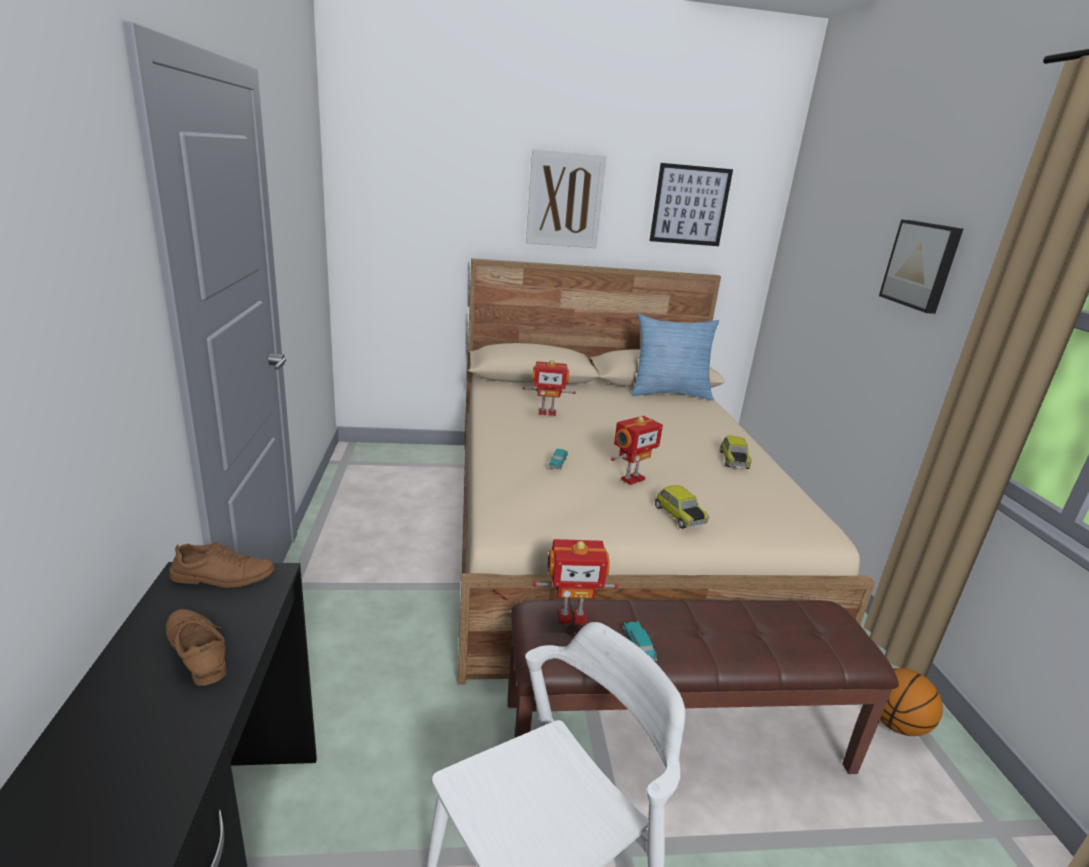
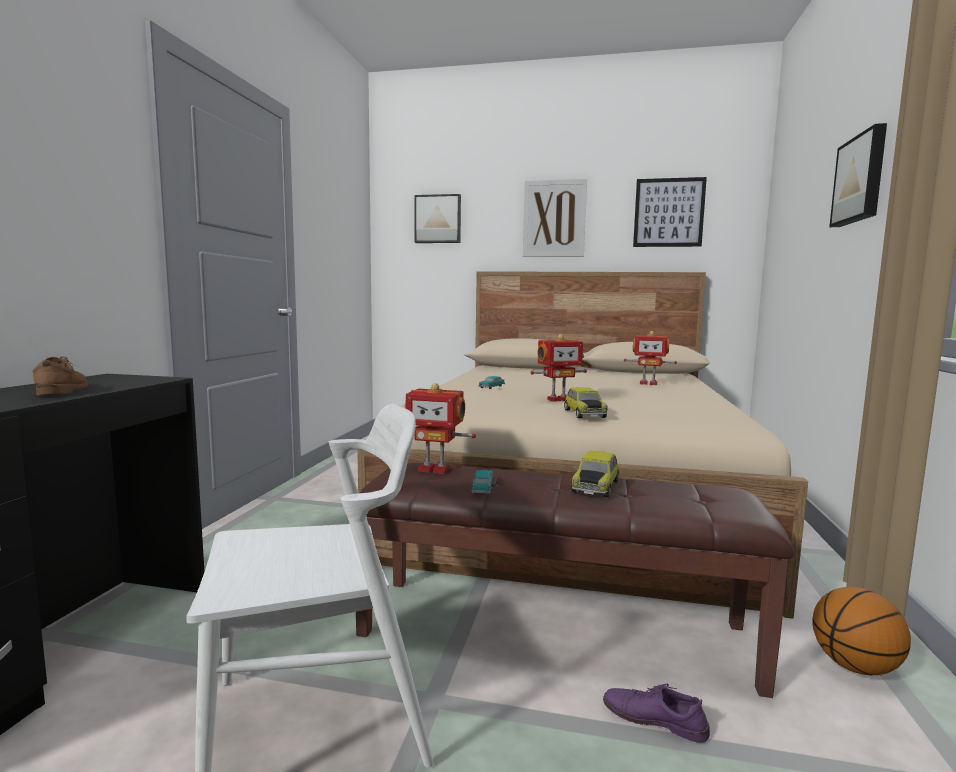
camera: 20 degrees right, 15 degrees down
brown shoe [170,542,275,588] -> none
toy robot [523,360,576,416] -> toy robot moved to [624,331,677,385]
pillow [631,314,719,401] -> none
toy car [720,436,751,469] -> toy car moved to [572,451,619,498]
none -> picture [414,194,461,243]
none -> purple shoe [603,684,710,743]

